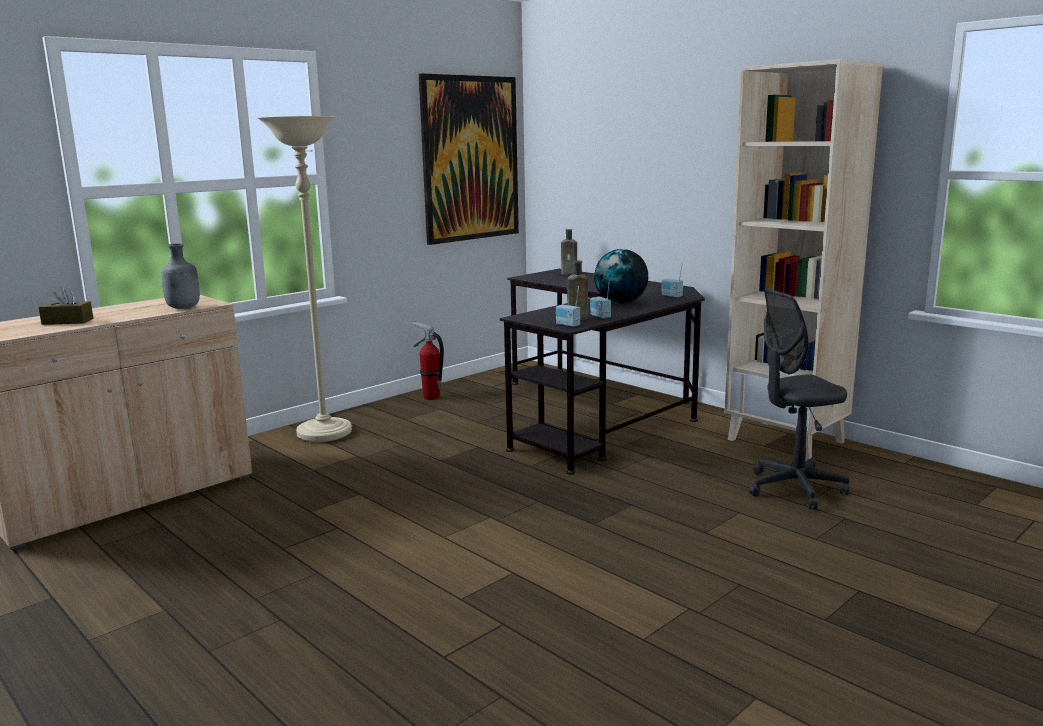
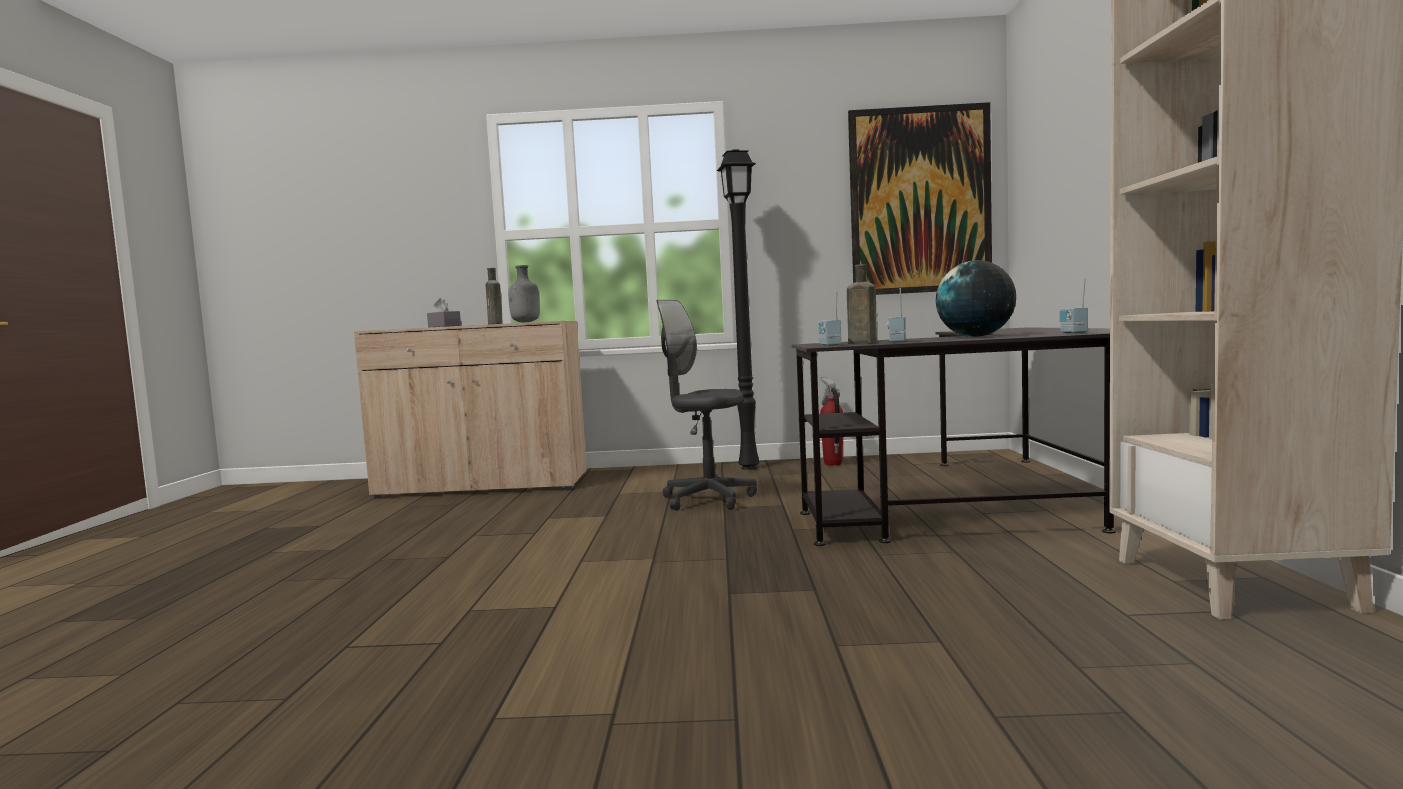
camera: 45 degrees right, 10 degrees down
brown tissue box [38,287,93,325] -> grey tissue box [427,298,461,327]
beige floor lamp [257,116,352,442] -> none
brown bottle [561,229,577,275] -> brown bottle moved to [486,268,503,324]
grey office chair [749,288,850,509] -> grey office chair moved to [657,300,757,511]
none -> black floor lamp [717,150,760,470]

